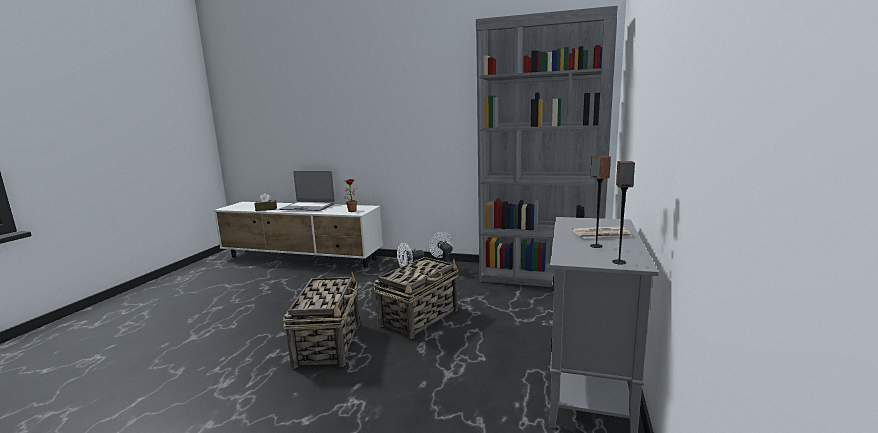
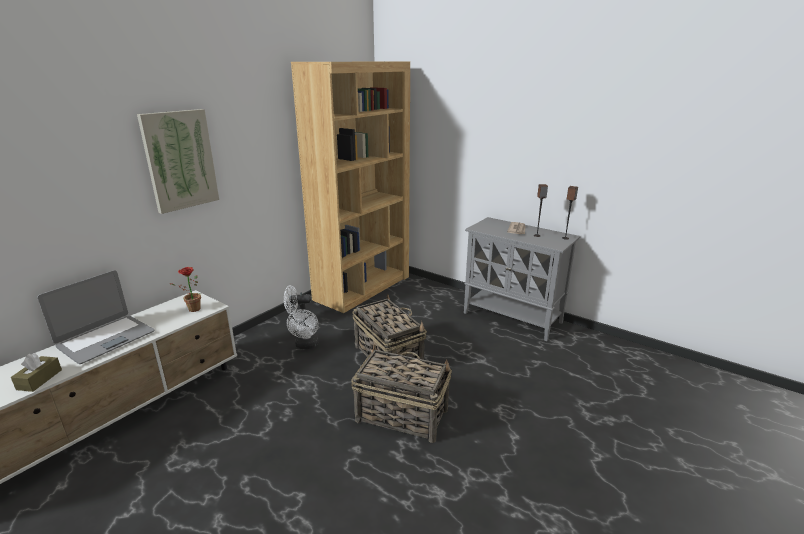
camera: 70 degrees left, 10 degrees up
grey bookcase [476,6,618,287] -> brown bookcase [291,62,410,313]
none -> picture [137,109,219,214]

